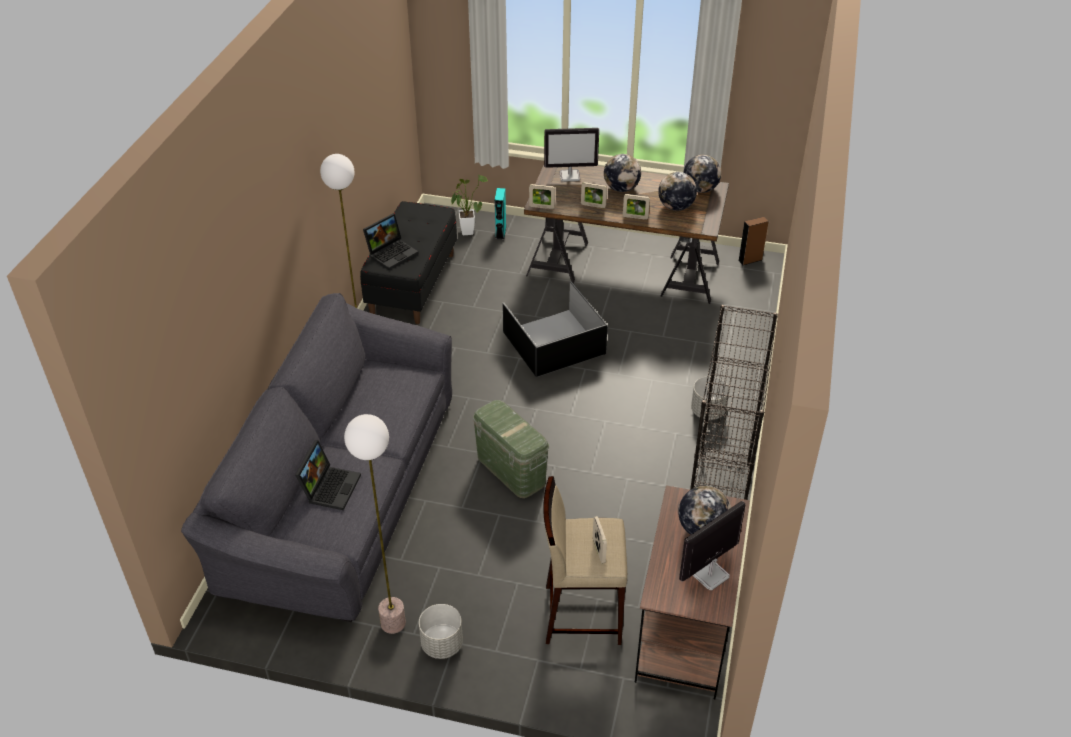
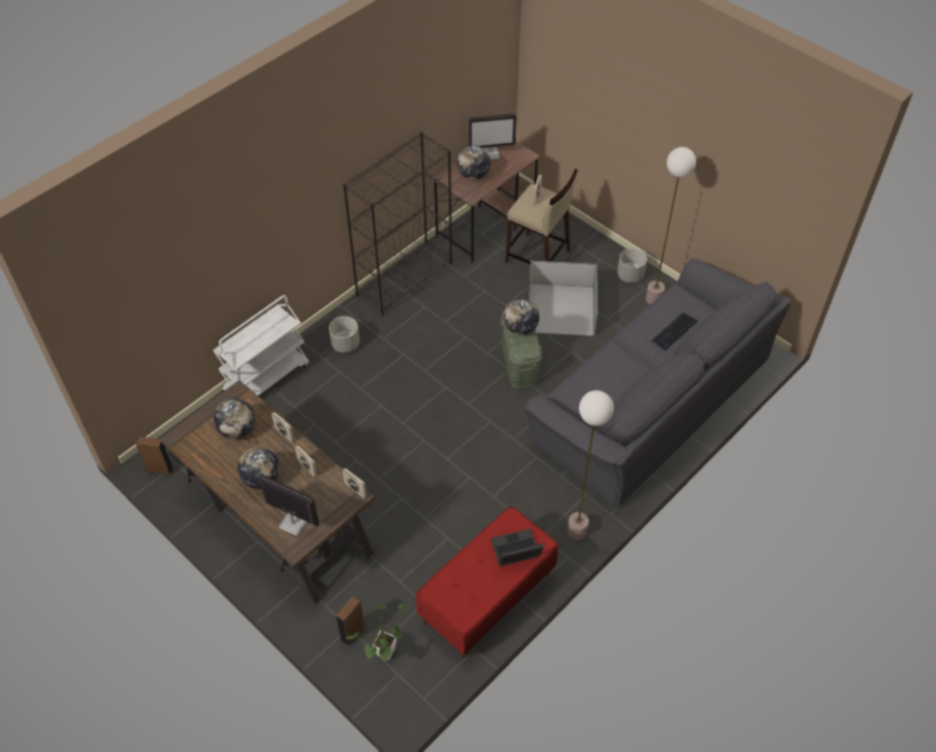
camera: 150 degrees left, 10 degrees up
laptop [295,440,361,510] -> keyboard [652,312,697,350]
black bench [360,201,457,324] -> red bench [415,506,558,658]
turquoise speaker [494,188,506,239] -> brown speaker [336,596,365,646]
black storage box [502,281,608,377] -> black storage box moved to [528,260,598,336]
globe [683,155,721,193] -> globe moved to [503,299,539,335]
none -> white cart [213,295,309,396]

